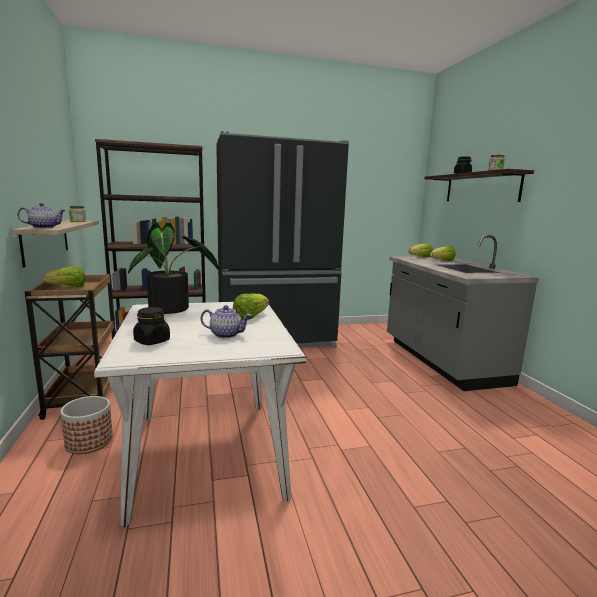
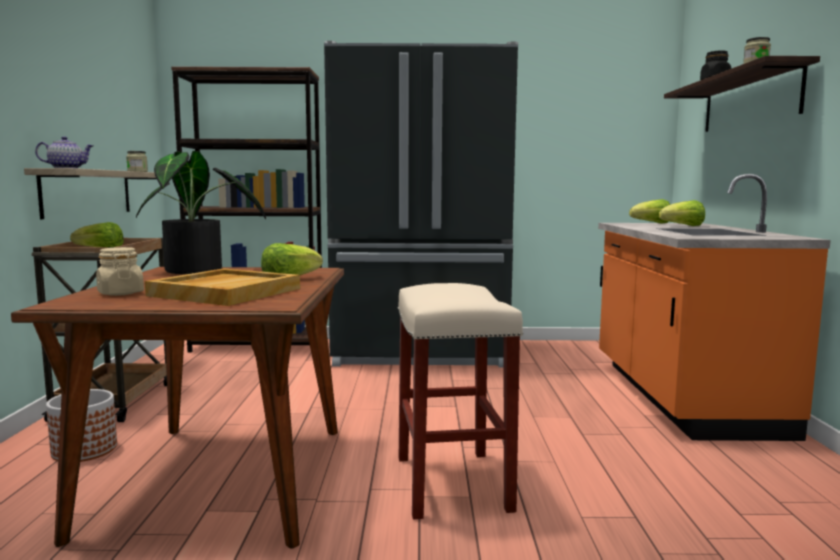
camera: 15 degrees right, 5 degrees down
white dining table [94,302,306,527] -> brown dining table [11,267,344,549]
black jar [133,307,170,345] -> beige jar [96,247,144,296]
teapot [201,305,252,338] -> beige tray [145,268,300,306]
grey counter [387,235,539,391] -> orange counter [598,174,831,441]
none -> beige stool [397,283,523,519]

